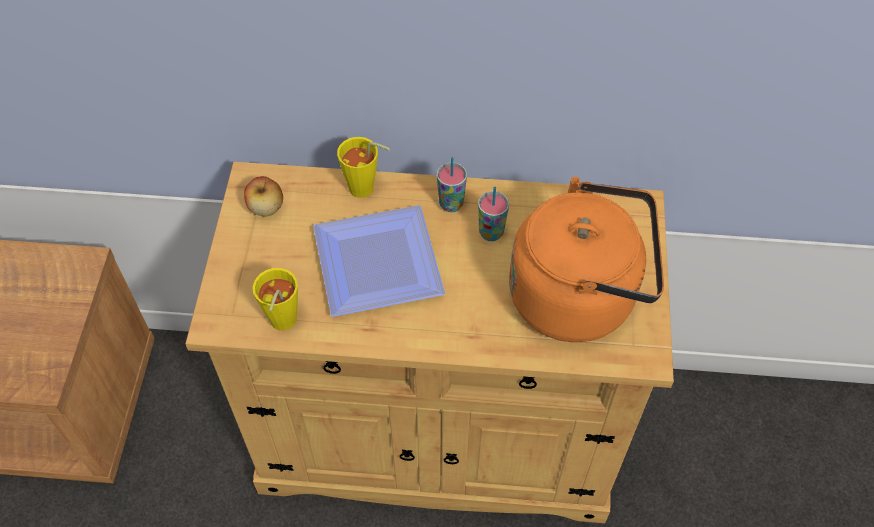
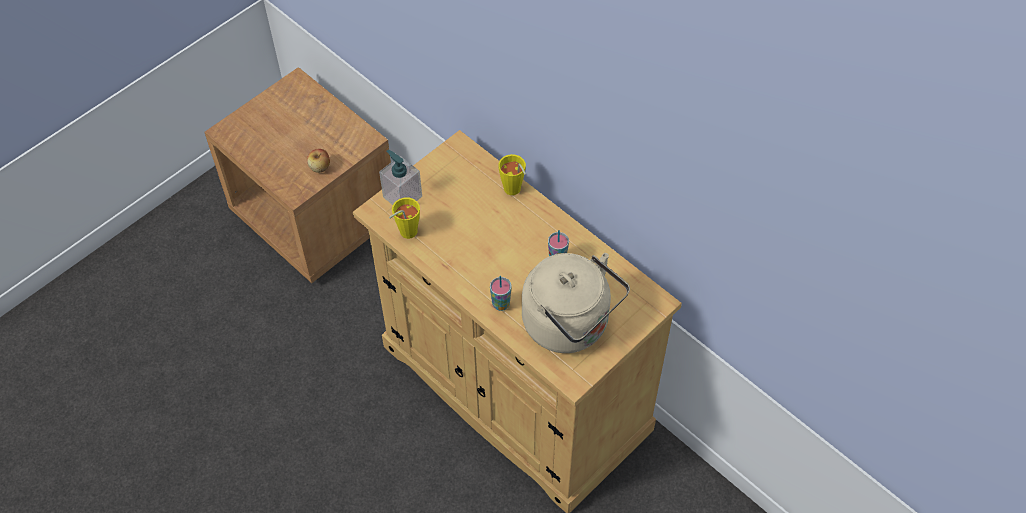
camera: 40 degrees right, 0 degrees up
apple [244,176,283,217] -> apple moved to [307,149,330,173]
plate [313,205,445,317] -> none
cup [437,157,467,212] -> cup moved to [490,276,512,311]
orange kettle [509,177,664,342] -> beige kettle [522,253,630,353]
none -> soap dispenser [379,150,422,205]

